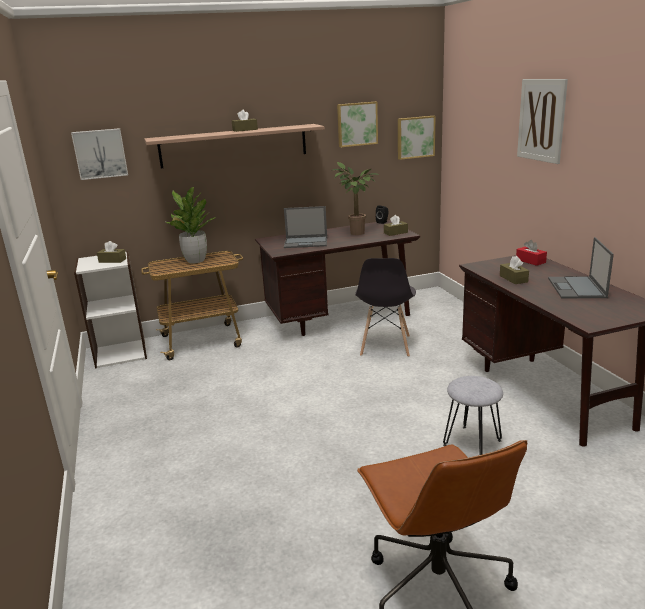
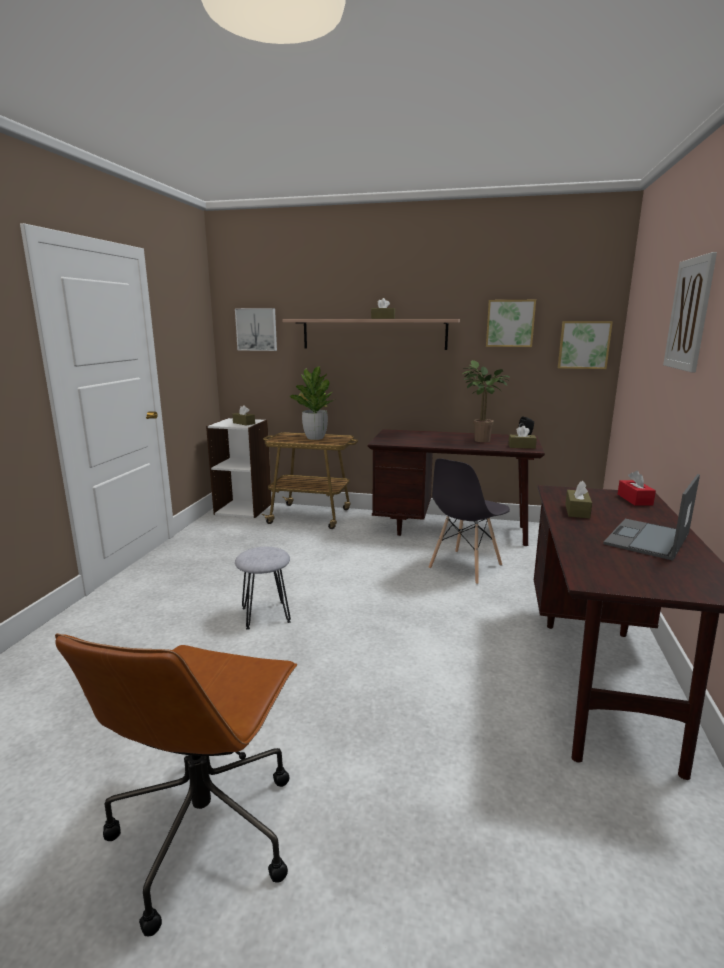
camera: 30 degrees right, 5 degrees down
laptop [284,206,327,248] -> none
grey stool [443,376,503,455] -> grey stool moved to [235,547,291,630]

